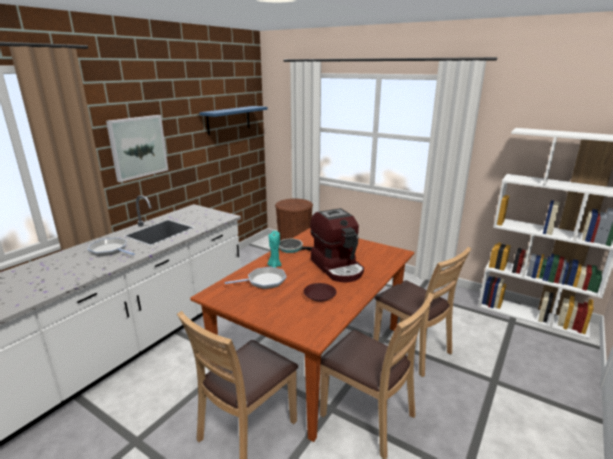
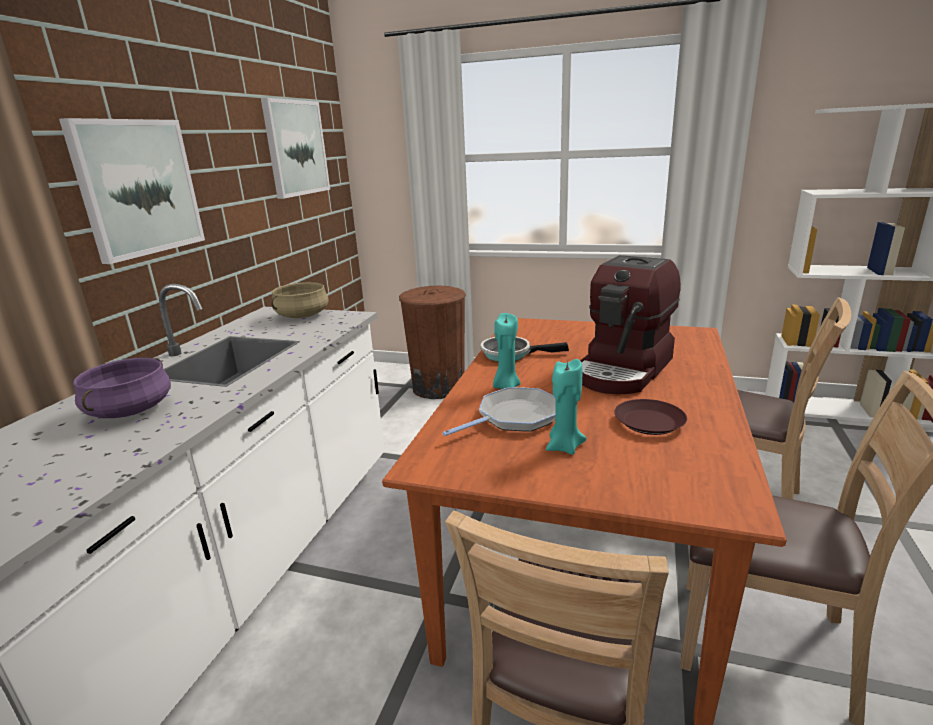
camera: 15 degrees left, 0 degrees up
frying pan [87,237,135,256] -> purple cooking pot [73,358,171,418]
blue shelf [199,106,268,135] -> picture [261,98,330,199]
coffee machine [310,208,364,282] -> coffee machine turned 75 degrees clockwise [580,255,681,394]
none -> beige cooking pot [271,282,328,318]
none -> turquoise candle [546,359,586,455]

